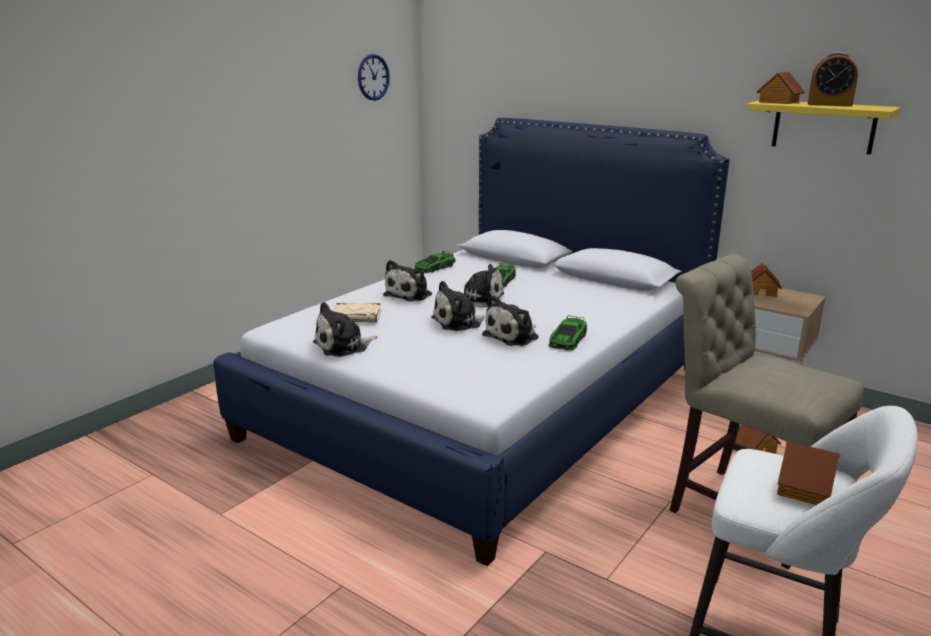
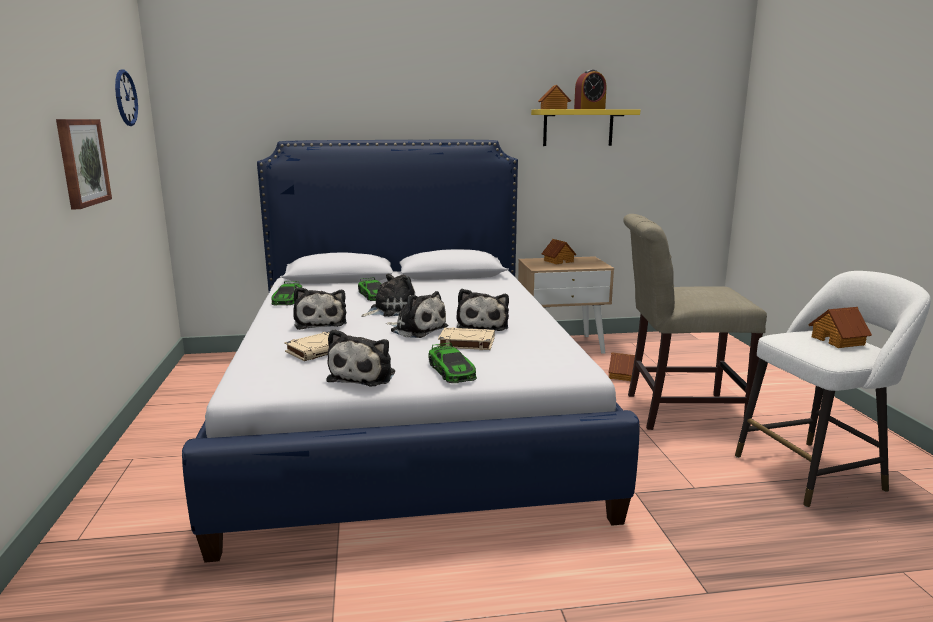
camera: 45 degrees left, 5 degrees down
plush toy [431,281,486,331] -> plush toy turned 75 degrees counterclockwise [385,291,448,338]
toy car [549,315,587,350] -> toy car moved to [428,342,477,383]
none -> picture [56,119,112,209]
none -> beige book [438,327,495,350]

